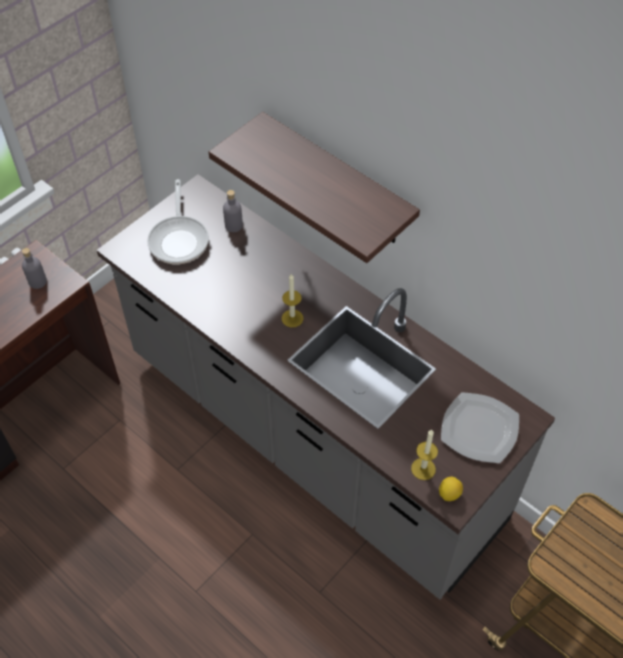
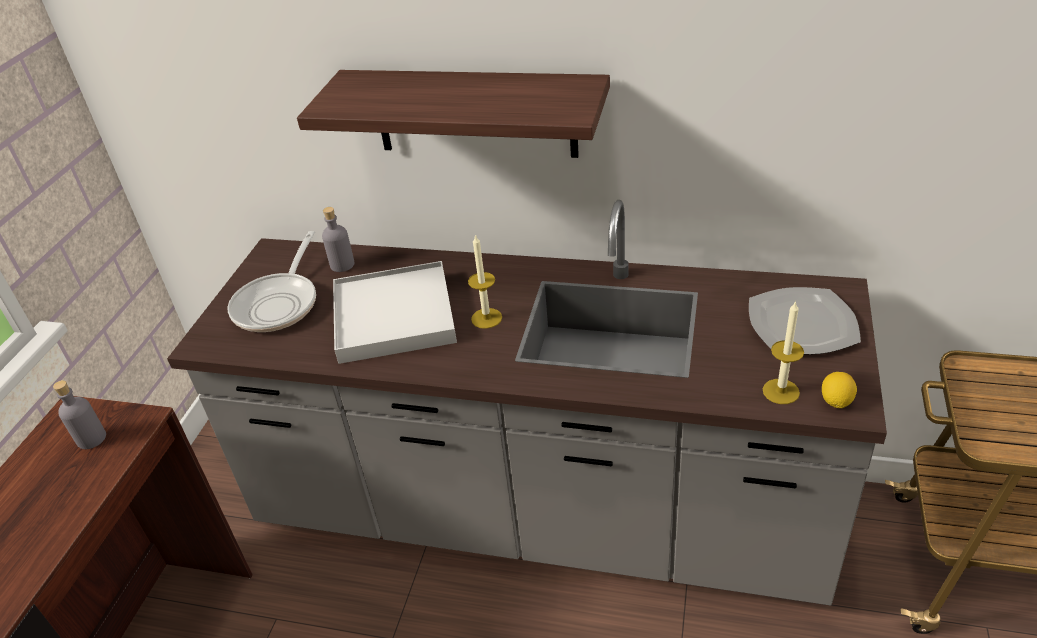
camera: 25 degrees left, 15 degrees down
frying pan [147,179,209,264] -> frying pan turned 45 degrees clockwise [228,231,316,332]
none -> white tray [333,261,457,364]

